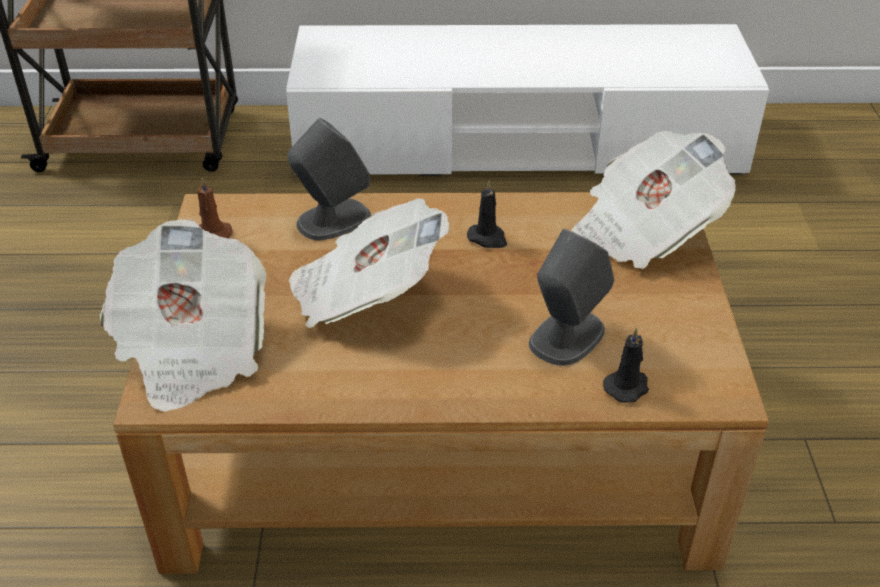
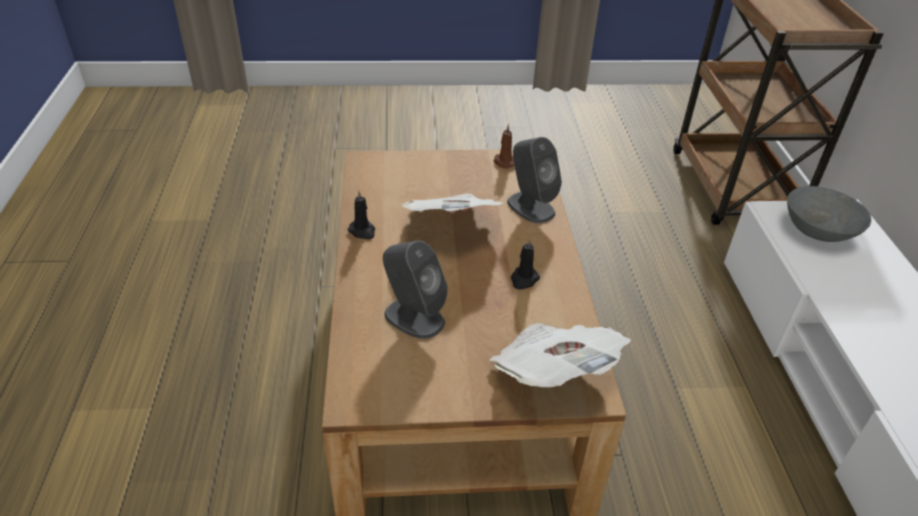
camera: 85 degrees right, 0 degrees up
newspaper [99,219,267,412] -> none
black candle [603,327,649,403] -> black candle moved to [348,191,375,239]
none -> grey bowl [787,186,871,242]

